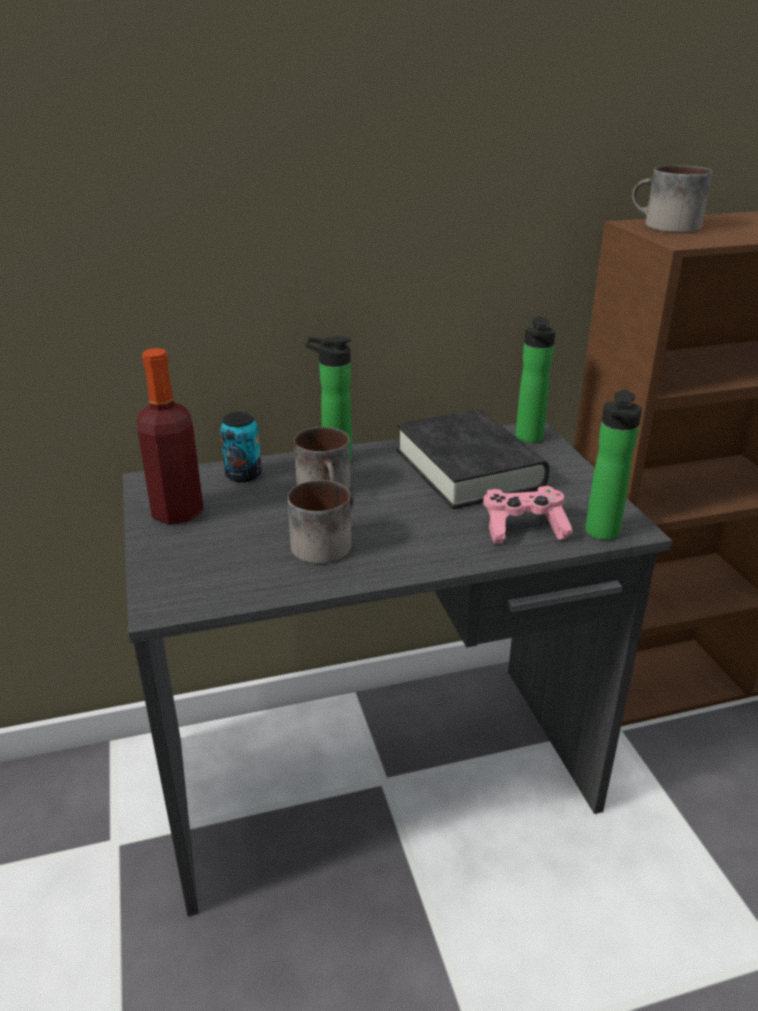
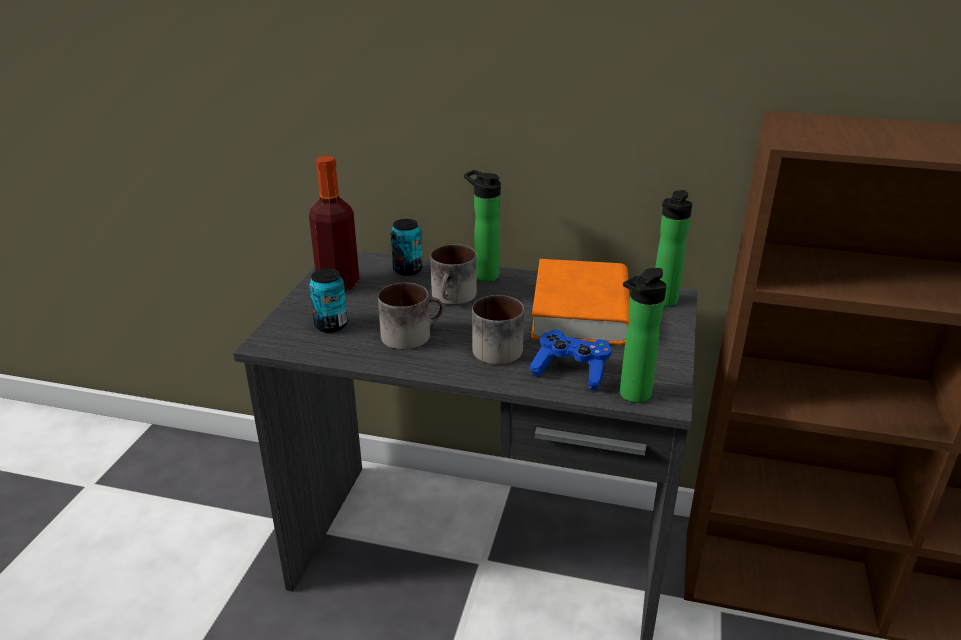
camera: 30 degrees right, 0 degrees up
black book [396,409,549,509] -> orange book [531,259,630,345]
pink game controller [483,486,573,544] -> blue game controller [529,330,612,390]
mug [632,165,712,233] -> mug moved to [472,295,524,364]
none -> can [309,269,348,333]

